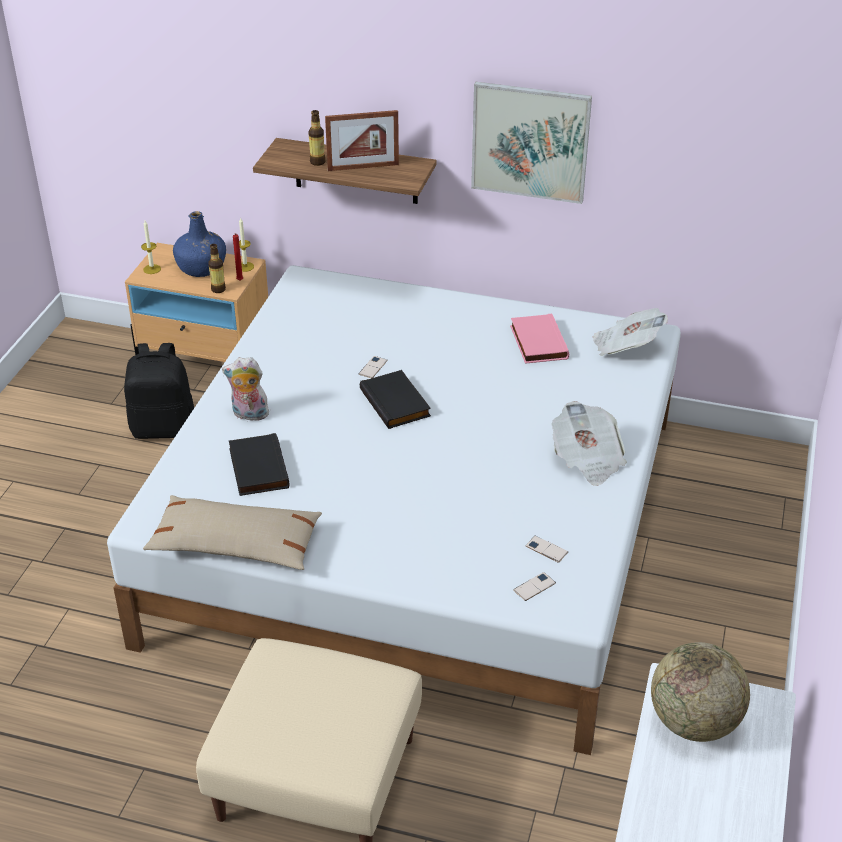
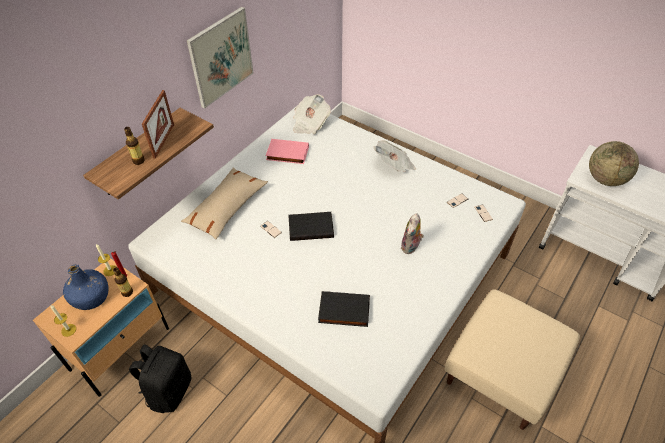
camera: 70 degrees left, 10 degrees up
beige pillow [143,495,322,570] -> beige pillow moved to [181,167,268,239]
plush toy [222,357,269,421] -> plush toy moved to [401,213,424,254]

